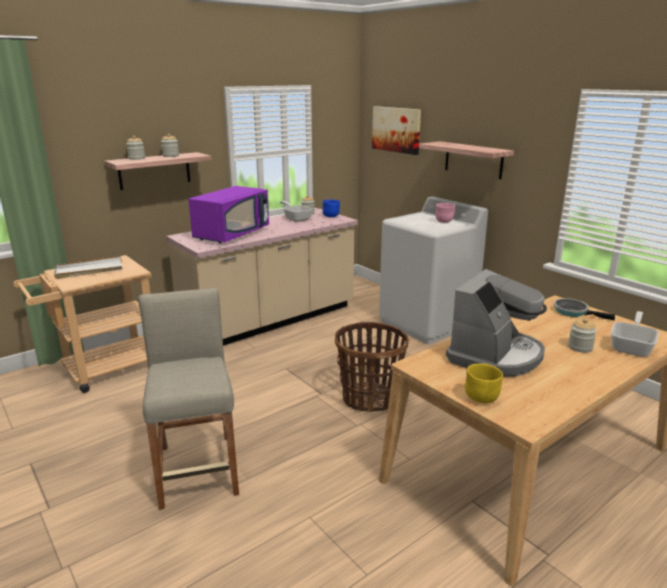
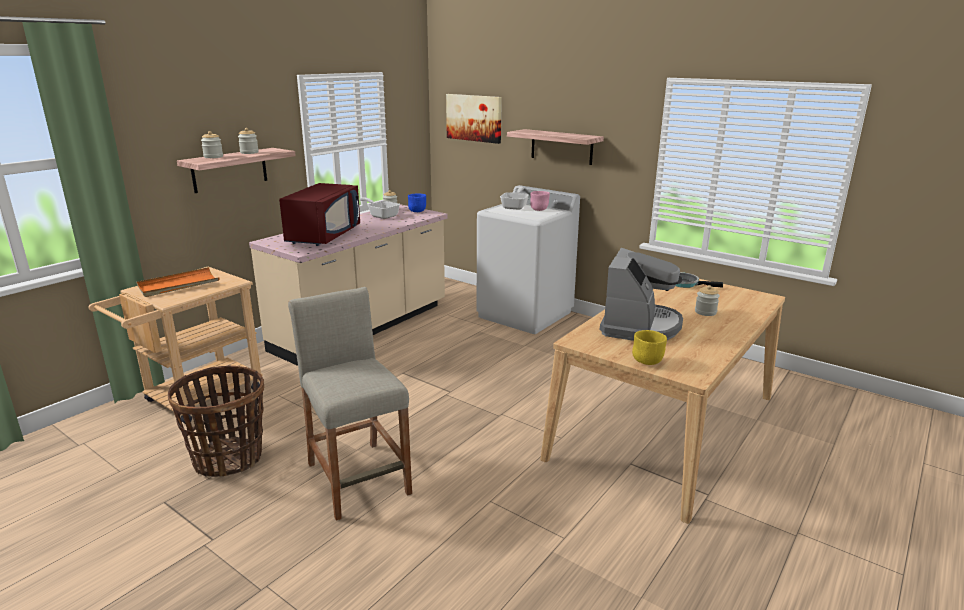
camera: 15 degrees left, 0 degrees up
white tray [54,256,122,279] -> orange tray [137,267,219,297]
purple microwave [188,186,269,243] -> red microwave [279,183,360,246]
basket [335,322,409,412] -> basket moved to [168,366,264,477]
frying pan [611,311,659,357] -> frying pan moved to [500,187,529,210]

